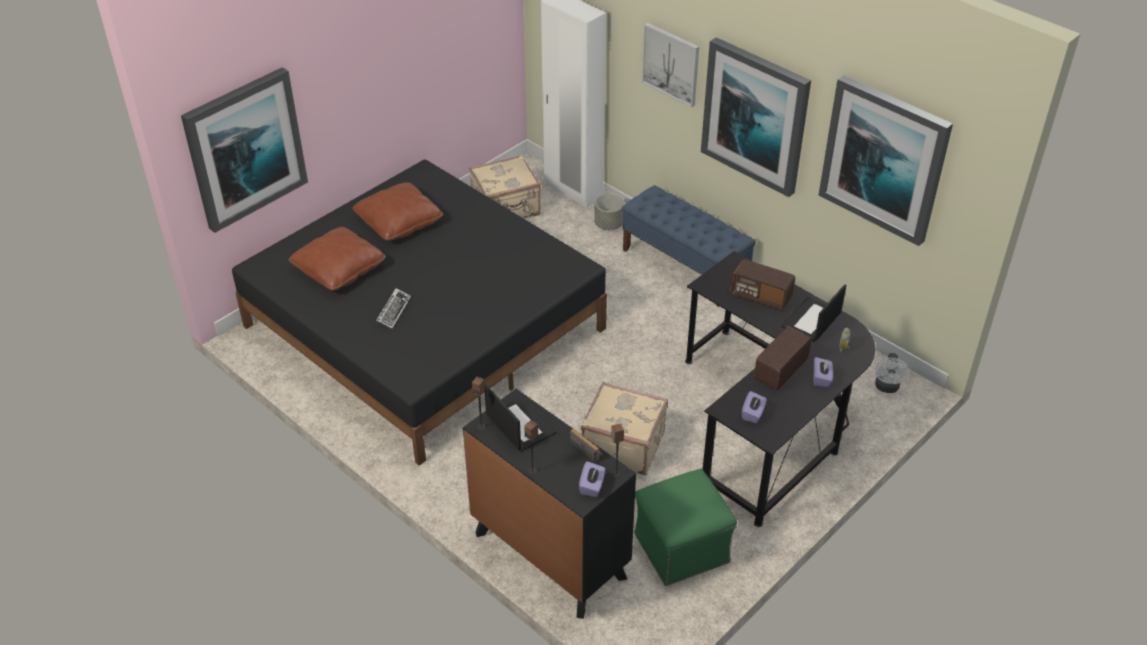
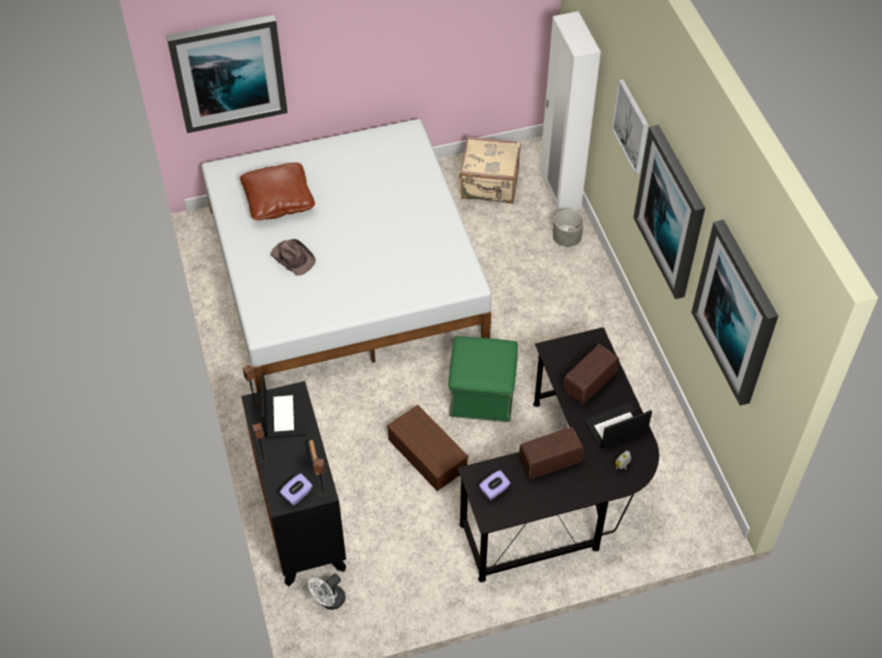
camera: 30 degrees right, 10 degrees up
black bed [232,160,607,466] -> white bed [201,119,492,392]
brown pillow [353,182,443,241] -> none
keyboard [376,288,411,329] -> brown hat [270,239,316,276]
beige suitcase [581,382,668,475] -> brown storage box [387,405,468,491]
blue bench [622,185,756,307] -> none
green ottoman [634,469,737,586] -> green ottoman moved to [448,336,518,422]
radio [730,259,795,311] -> radio turned 75 degrees clockwise [563,344,619,405]
purple tissue box [813,357,833,387] -> none
white fan [875,353,909,393] -> white fan moved to [308,573,346,610]

